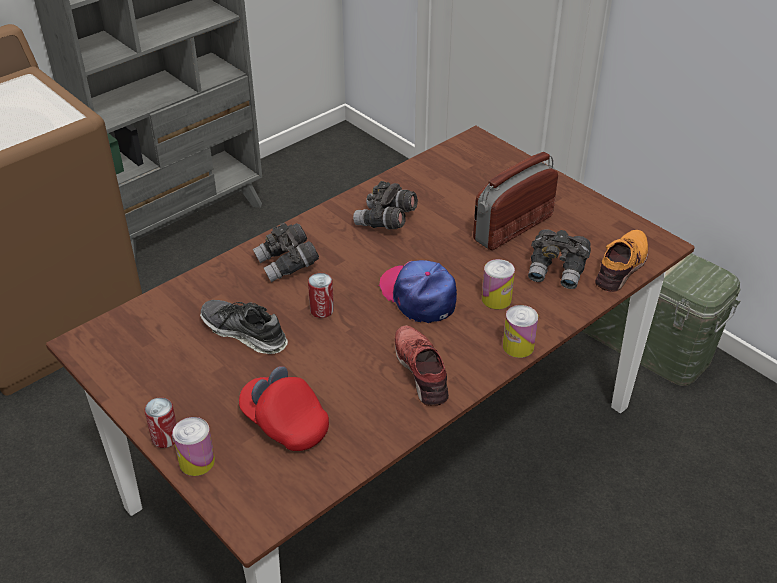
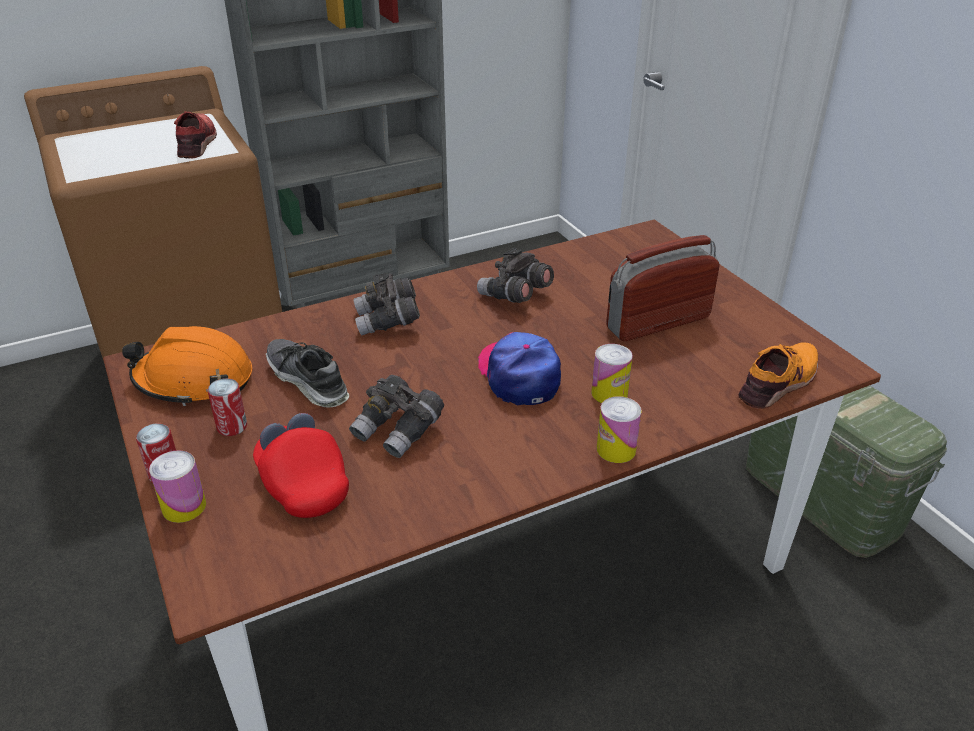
camera: 15 degrees right, 5 degrees down
can [308,273,334,318] -> can moved to [207,378,247,436]
red shoe [395,325,449,406] -> red shoe moved to [174,111,217,159]
grey binoculars [528,229,591,289] -> grey binoculars moved to [349,375,444,458]
none -> orange hard hat [122,326,253,406]

